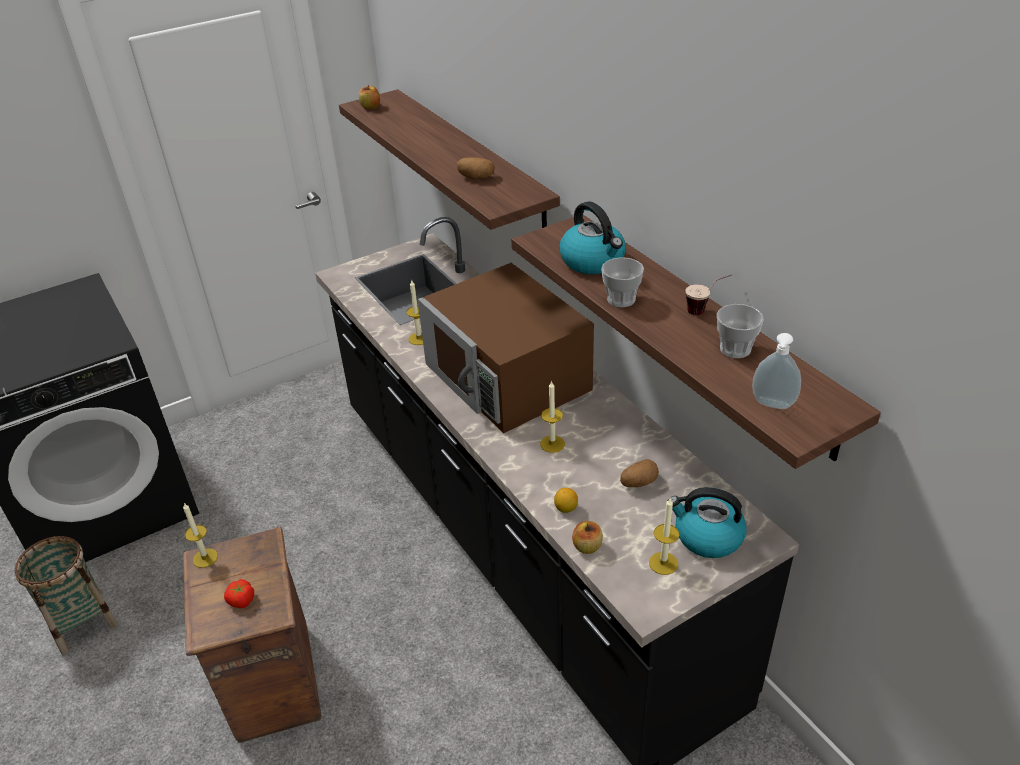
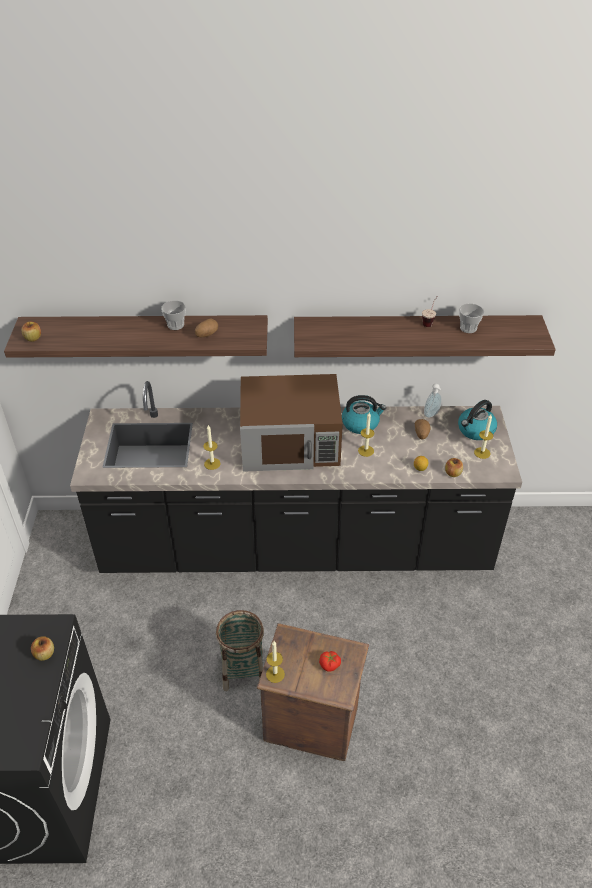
camera: 60 degrees left, 5 degrees up
basket [15,536,118,655] -> basket moved to [216,610,264,691]
kettle [559,201,626,274] -> kettle moved to [342,395,386,434]
cup [601,257,644,307] -> cup moved to [161,300,186,330]
soap dispenser [752,333,801,409] -> soap dispenser moved to [424,383,442,418]
none -> apple [31,636,54,661]

